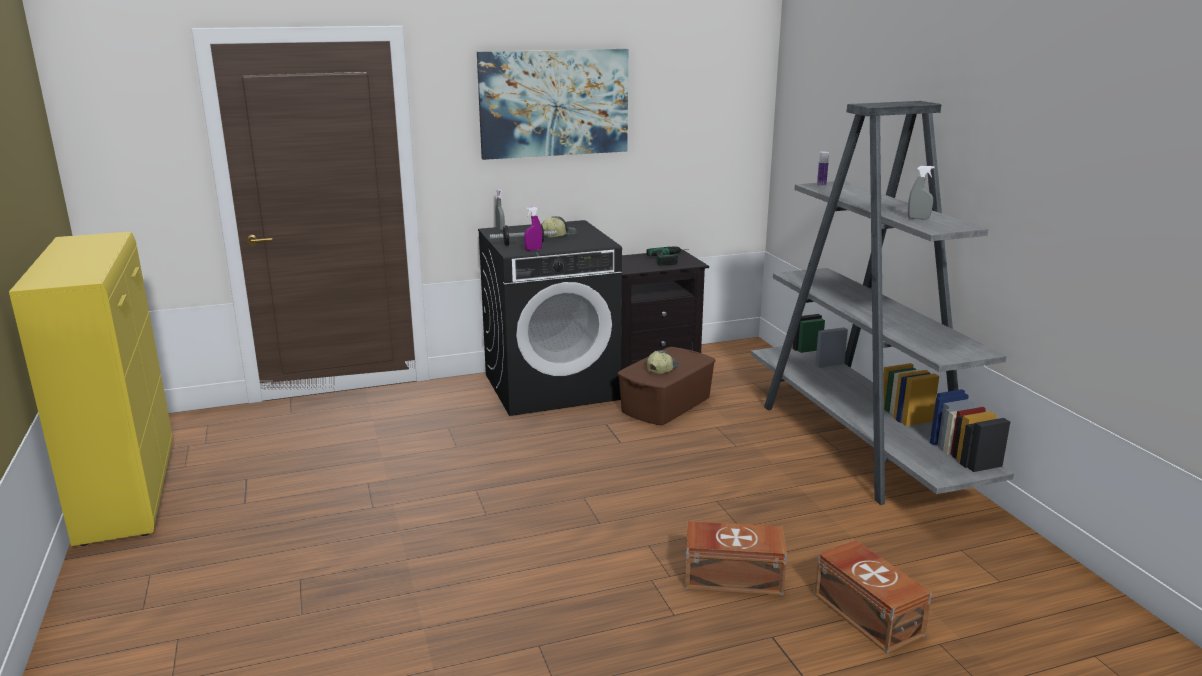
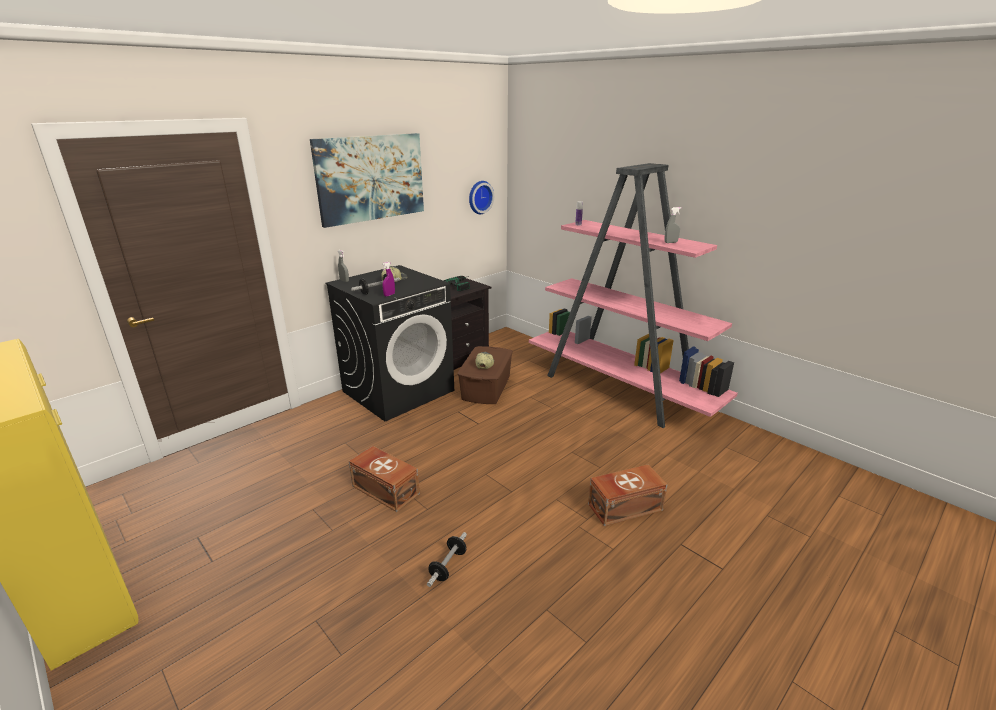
camera: 25 degrees left, 5 degrees up
grey bookcase [751,101,1014,505] -> pink bookcase [529,163,738,428]
brown storage box [814,540,932,653] -> brown storage box moved to [349,446,420,512]
none -> dumbbell [427,532,467,587]
none -> wall clock [469,181,494,214]

